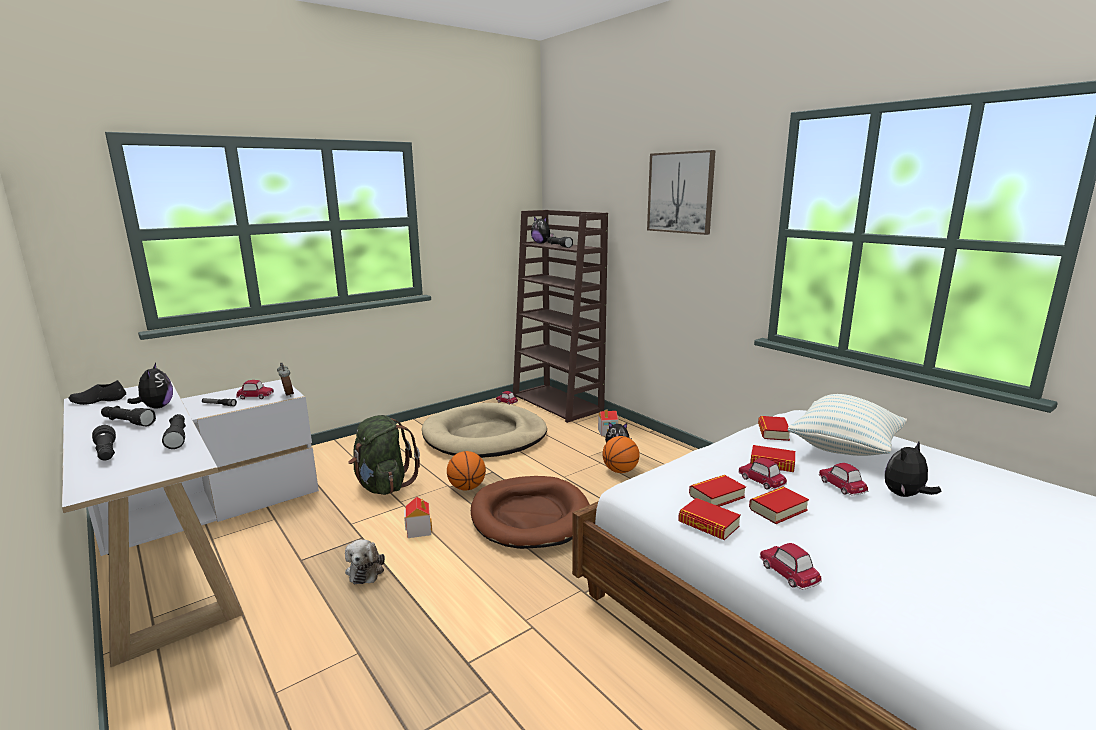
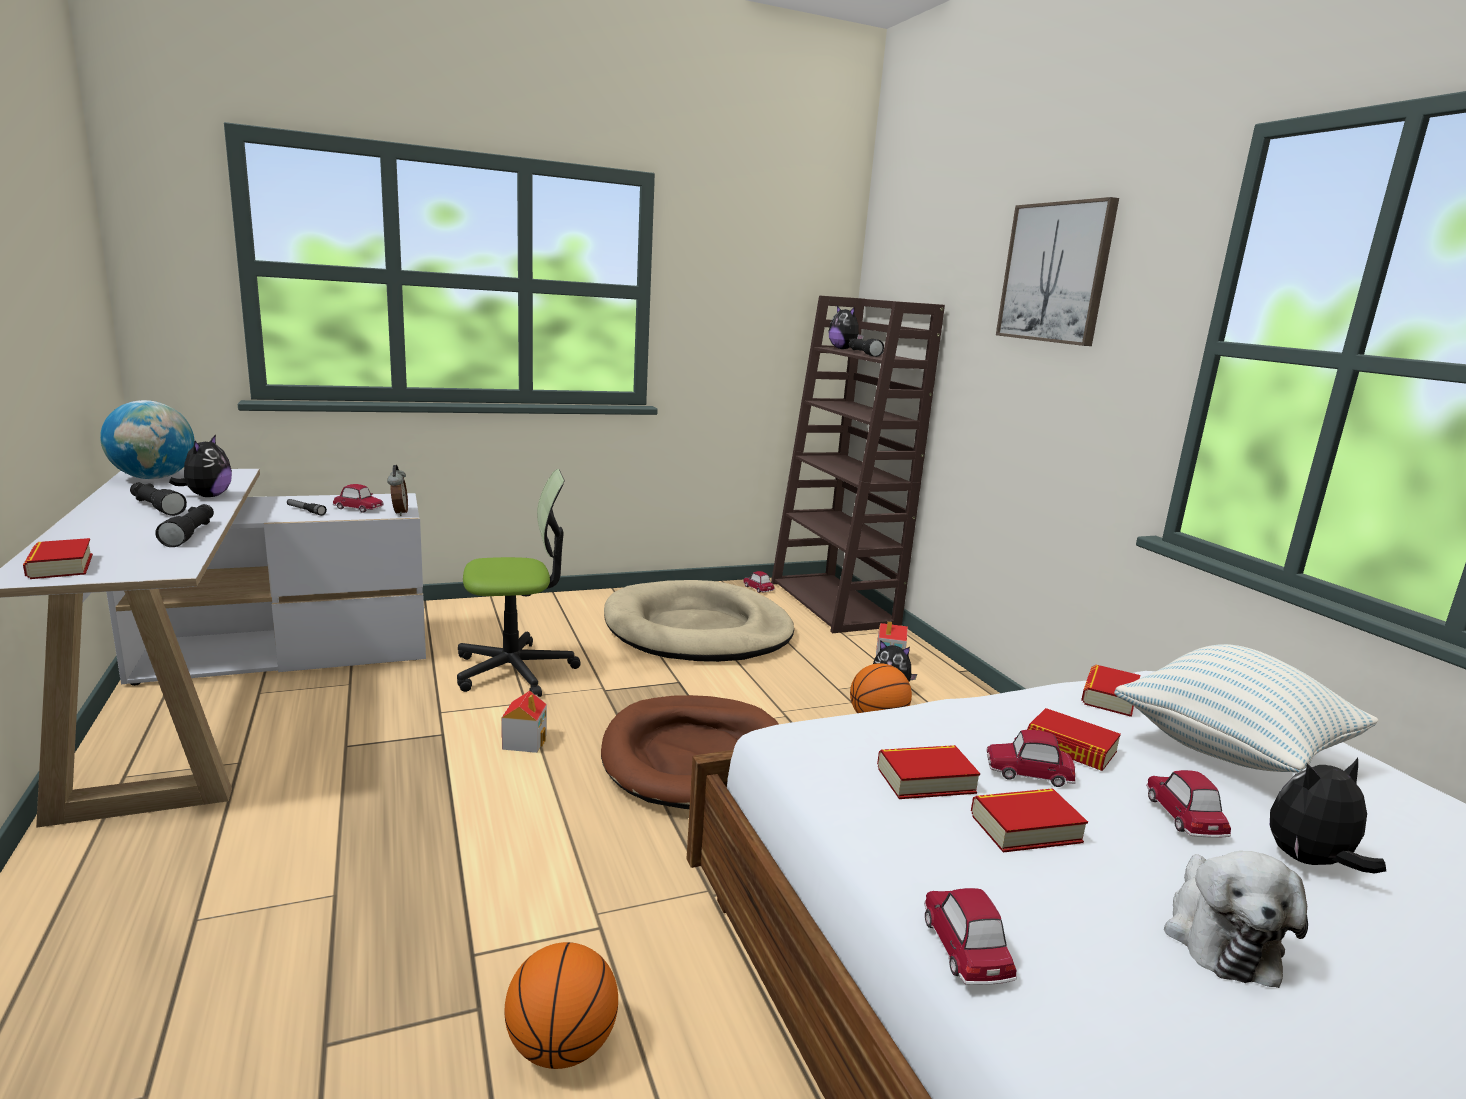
camera: 15 degrees right, 0 degrees up
black shoe [68,380,127,405] -> globe [100,400,195,479]
black flashlight [92,425,116,460] -> none
plush toy [345,540,385,584] -> plush toy moved to [1164,851,1308,988]
green backpack [348,415,420,495] -> office chair [457,469,581,697]
basketball [447,451,486,490] -> basketball moved to [504,942,618,1069]
book [678,498,741,540] -> book moved to [23,538,93,579]
toy car [739,458,787,490] -> toy car turned 60 degrees counterclockwise [986,730,1076,787]

